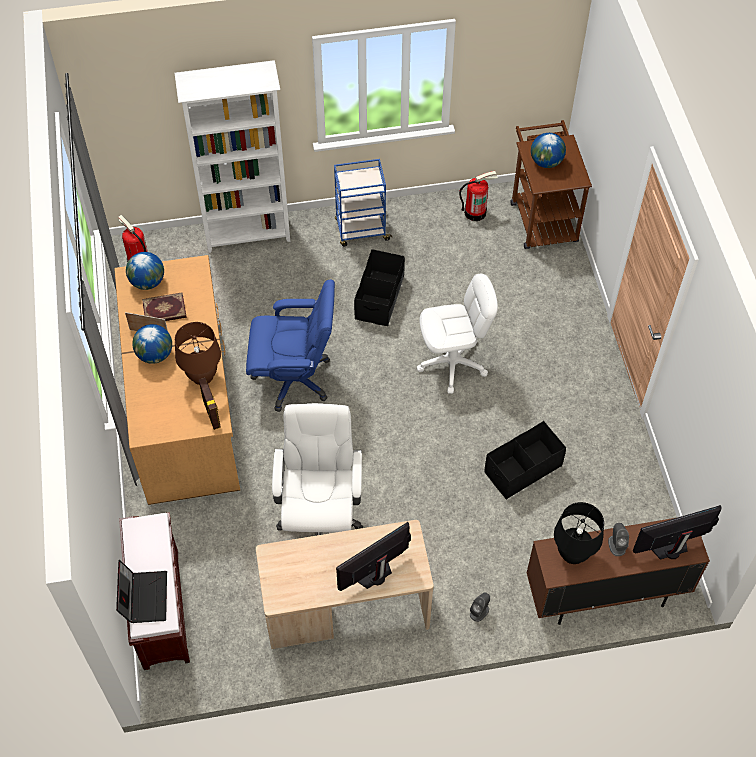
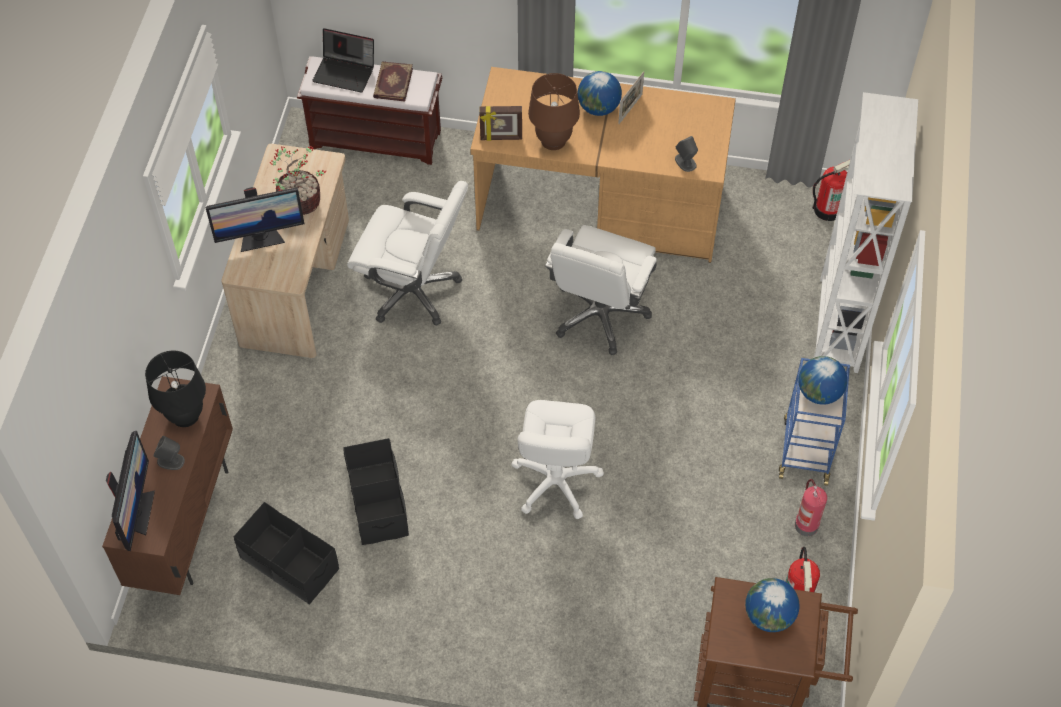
camera: 110 degrees right, 0 degrees up
globe [126,252,164,290] -> globe moved to [798,356,848,405]
book [142,292,187,321] -> book moved to [373,61,413,102]
blue office chair [246,279,335,412] -> white office chair [545,225,657,355]
monitor [336,522,411,591] -> monitor turned 90 degrees clockwise [206,187,304,252]
black storage box [354,249,405,326] -> black storage box moved to [234,502,339,605]
grey speaker [470,593,490,622] -> grey speaker moved to [675,136,698,172]
none -> potted plant [270,146,326,215]
none -> fire extinguisher [795,479,827,536]

